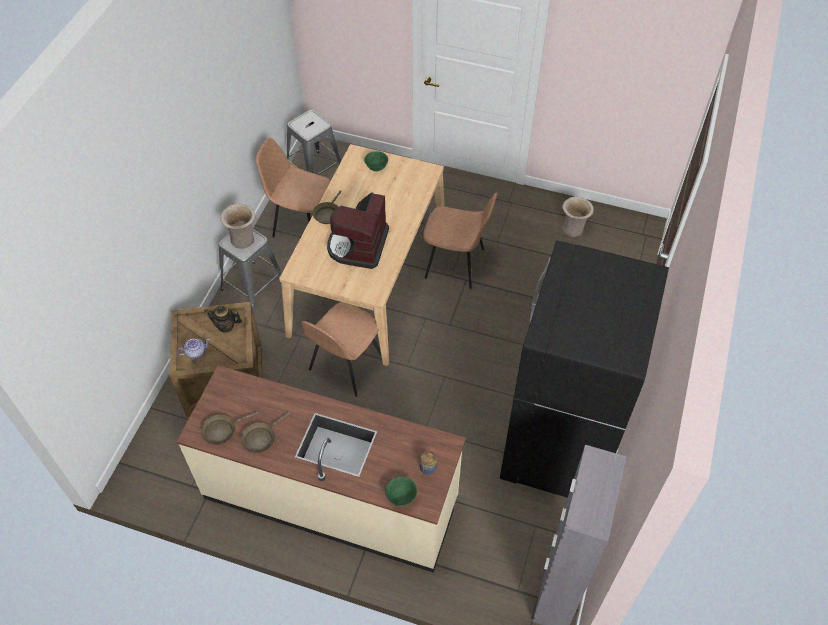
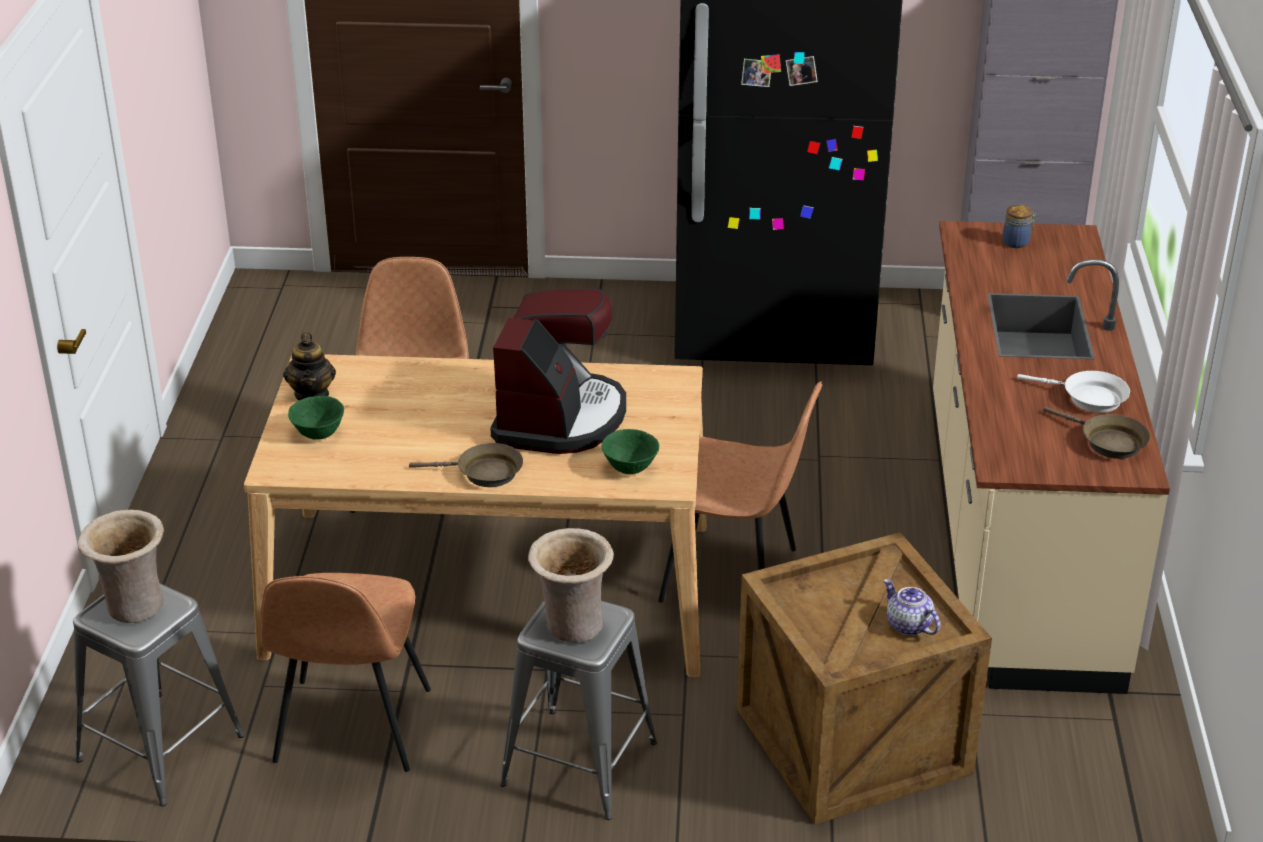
camera: 105 degrees left, 20 degrees down
teapot [205,305,242,333] -> teapot moved to [283,332,336,400]
brown frying pan [241,411,291,453] -> white frying pan [1017,371,1130,413]
coffee machine [327,192,389,269] -> coffee machine turned 75 degrees counterclockwise [490,288,626,454]
green bowl [385,477,417,506] -> green bowl moved to [601,429,659,474]
beige vase [562,197,594,237] -> beige vase moved to [78,510,164,623]

